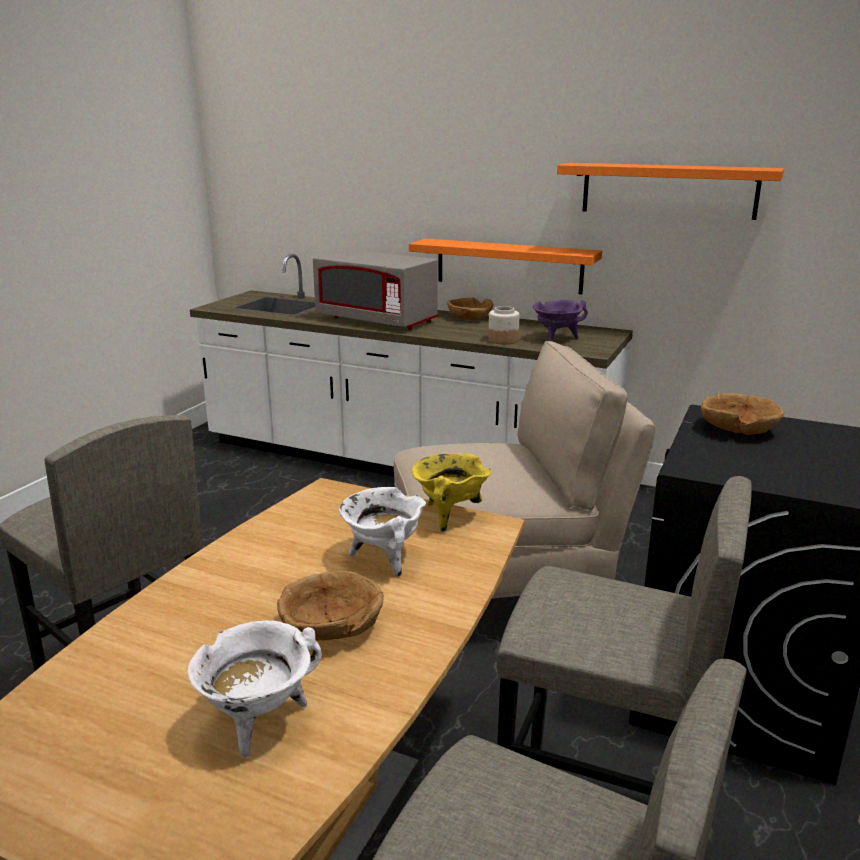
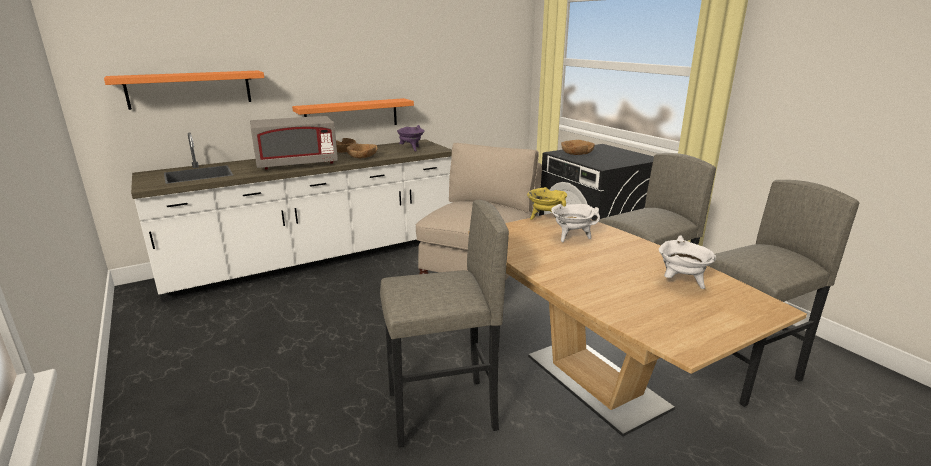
camera: 55 degrees left, 0 degrees up
brown bowl [277,571,384,641] -> brown bowl moved to [346,144,377,158]
jar [488,306,520,344] -> none
orange shelf [557,163,784,220] -> orange shelf moved to [104,71,264,110]

